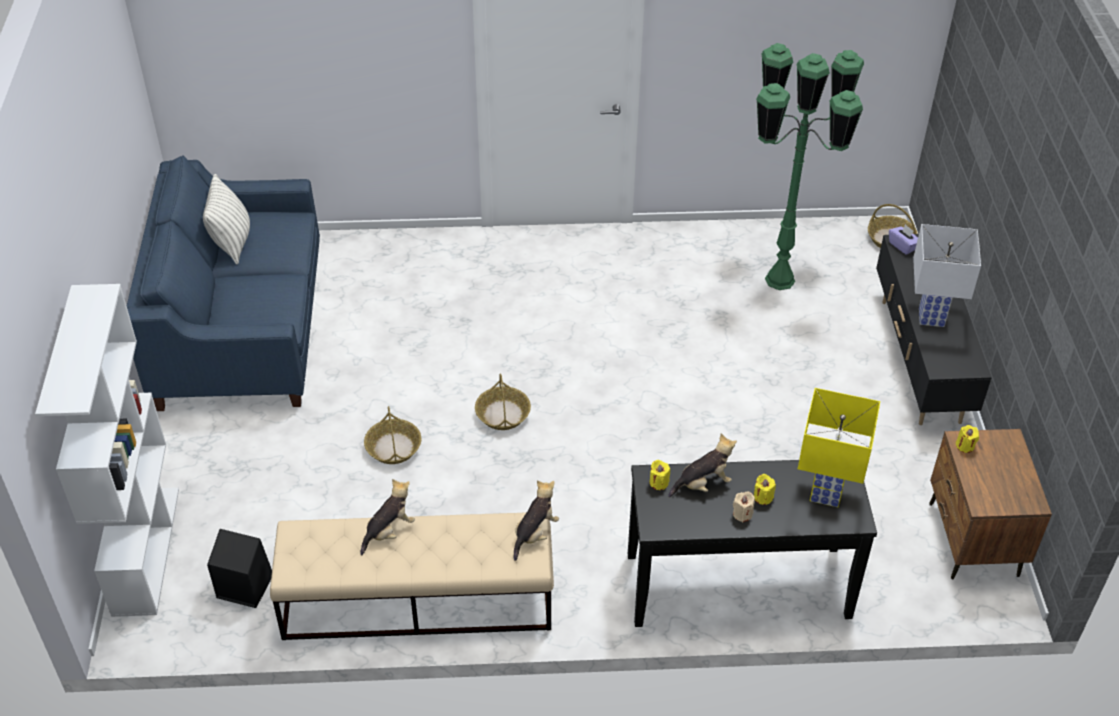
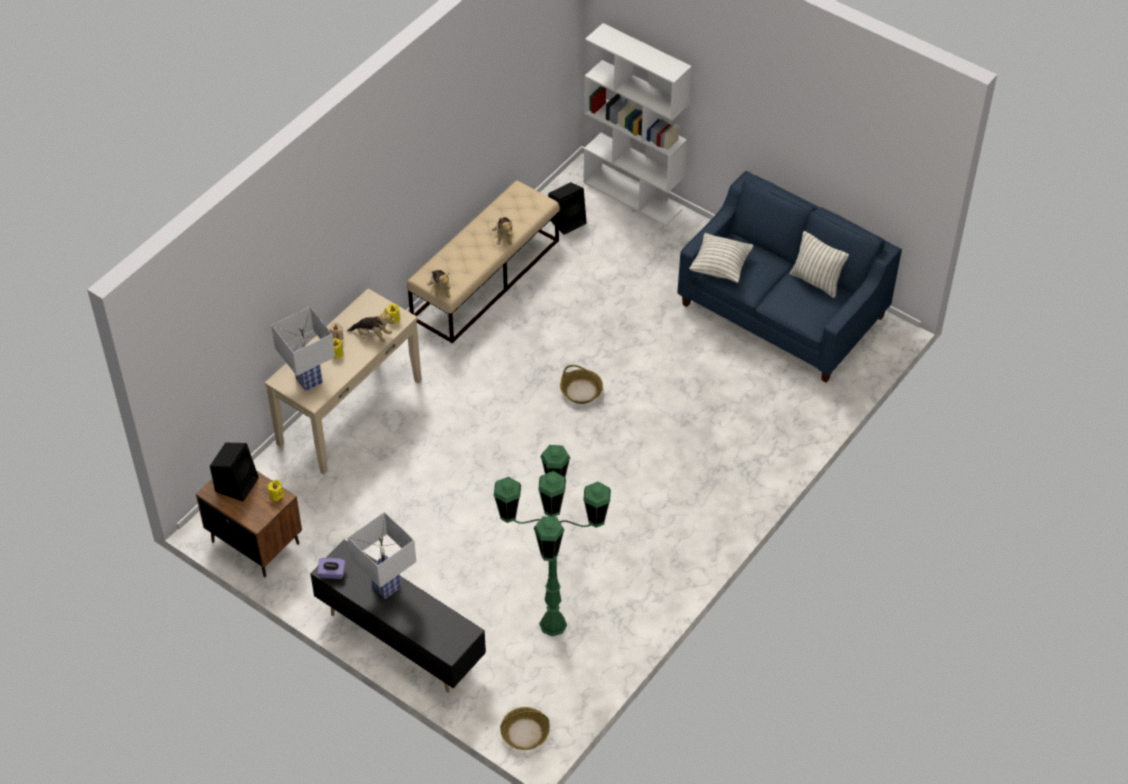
camera: 130 degrees right, 5 degrees up
basket [364,406,421,464] -> none
black console table [628,460,877,627] -> beige console table [265,288,422,475]
plush toy [668,433,737,498] -> plush toy turned 90 degrees counterclockwise [347,308,395,342]
yellow table lamp [798,388,880,507] -> white table lamp [271,307,335,391]
purple tissue box [889,224,918,255] -> purple tissue box moved to [317,558,346,579]
none -> black speaker [210,443,259,501]
none -> pillow [689,233,753,283]

